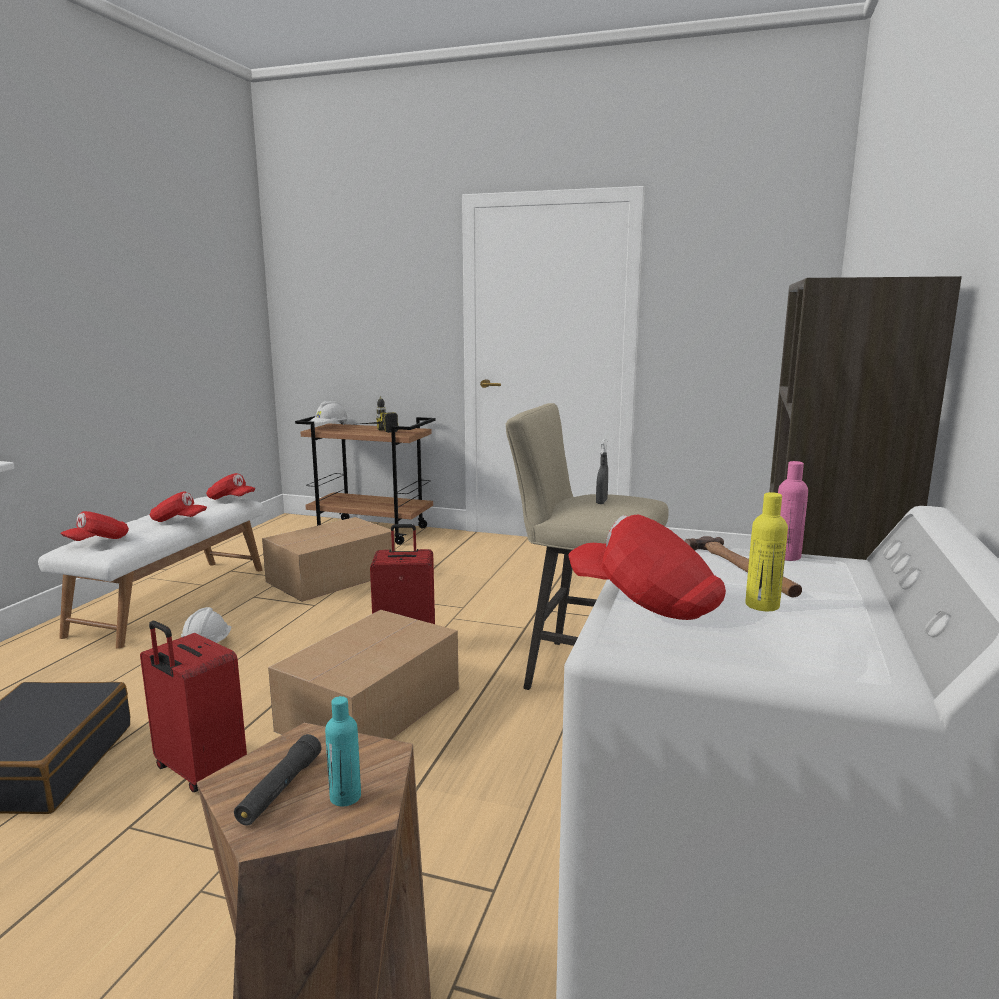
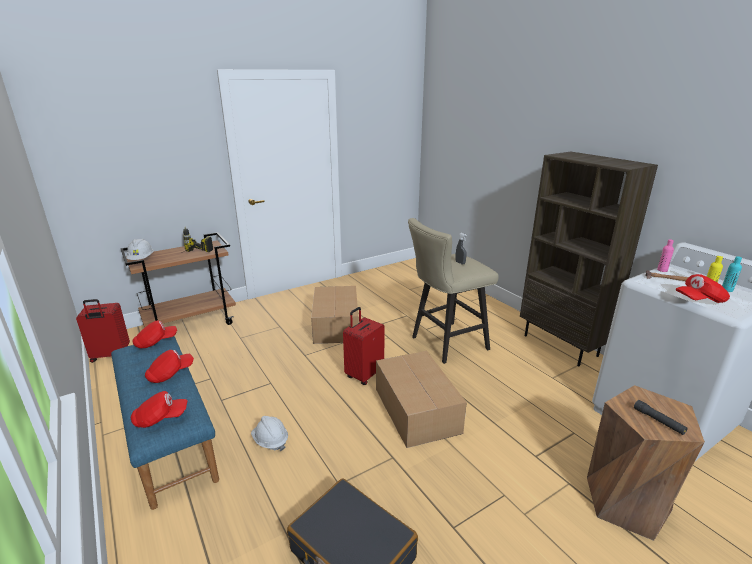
camera: 50 degrees left, 10 degrees up
white bench [38,497,264,649] -> blue bench [111,336,219,510]
red cap [60,511,129,541] -> red cap turned 90 degrees counterclockwise [131,391,188,428]
red suitcase [140,621,247,792] -> red suitcase moved to [76,299,130,363]
cardboard box [262,517,395,602] -> cardboard box moved to [311,286,358,344]
turquoise bottle [325,696,361,807] -> turquoise bottle moved to [722,256,742,292]

